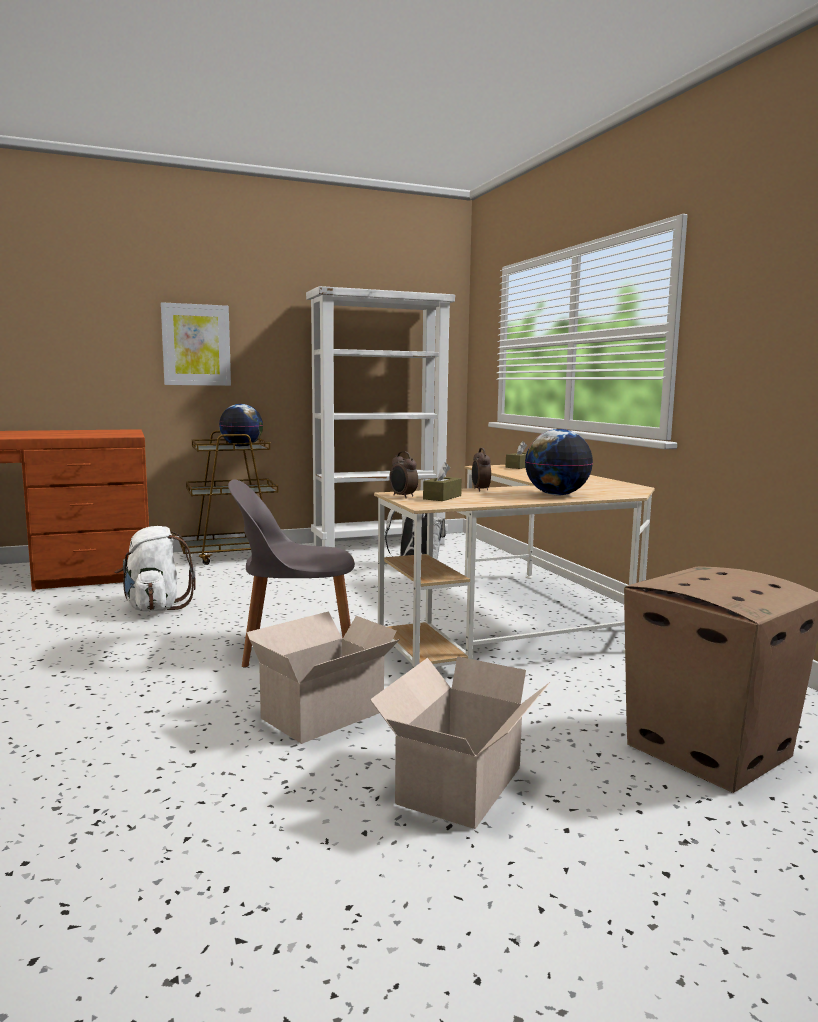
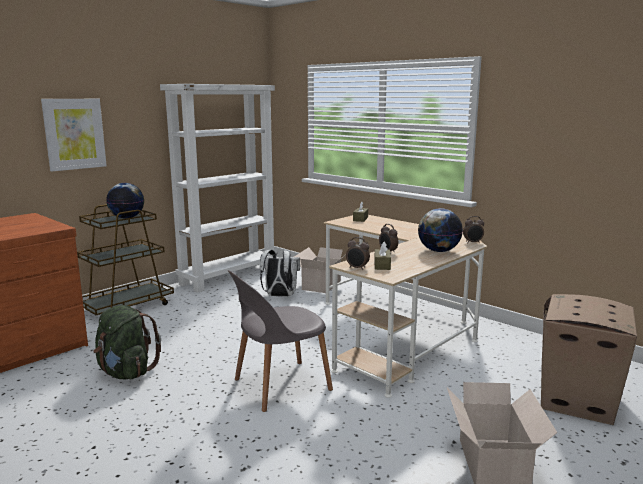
camera: 25 degrees left, 5 degrees up
white backpack [115,526,196,612] -> green backpack [93,305,161,379]
cardboard box [246,611,400,744] -> cardboard box moved to [294,247,345,293]
none -> alarm clock [463,216,484,243]

